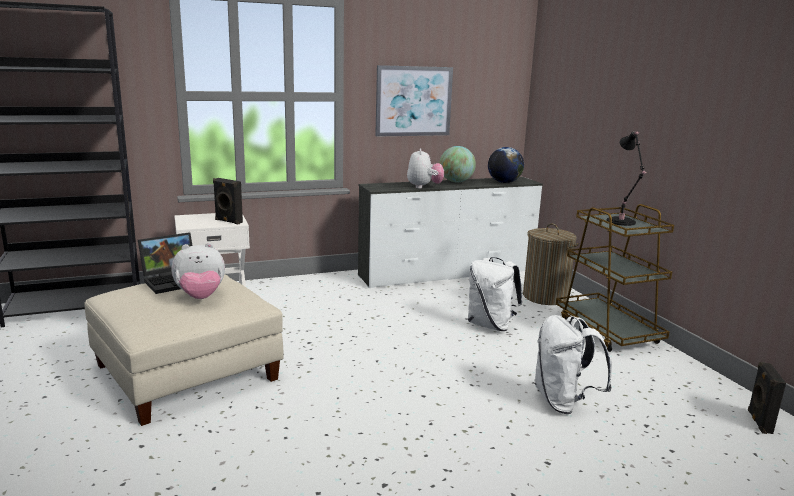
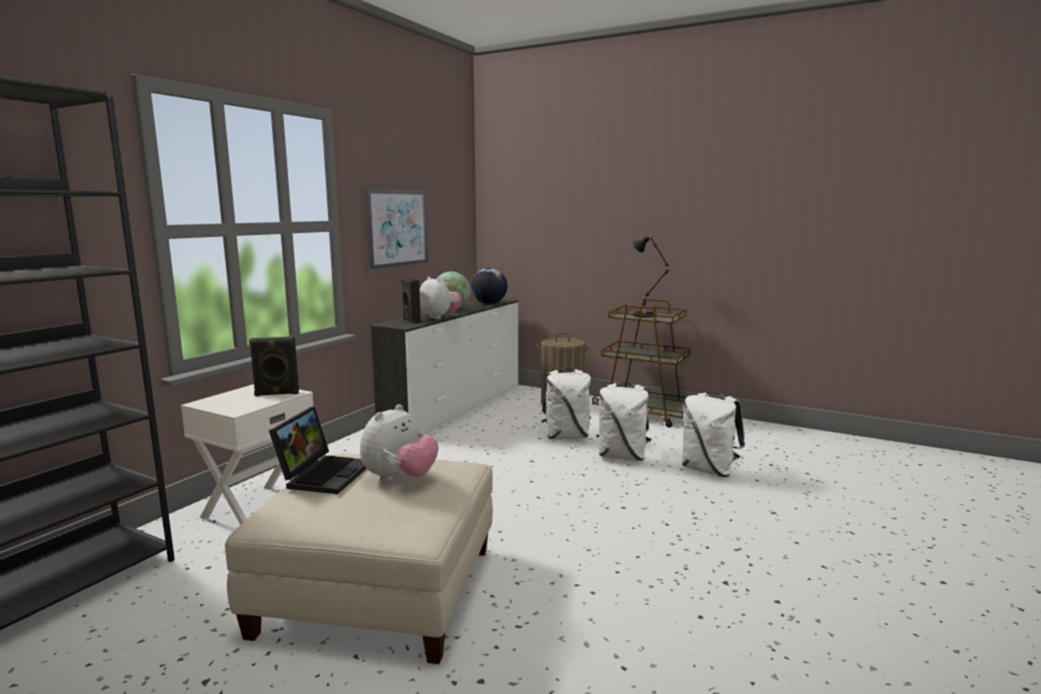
camera: 40 degrees left, 5 degrees down
black speaker [748,362,786,434] -> black speaker moved to [401,277,421,324]
none -> white backpack [597,382,651,461]

